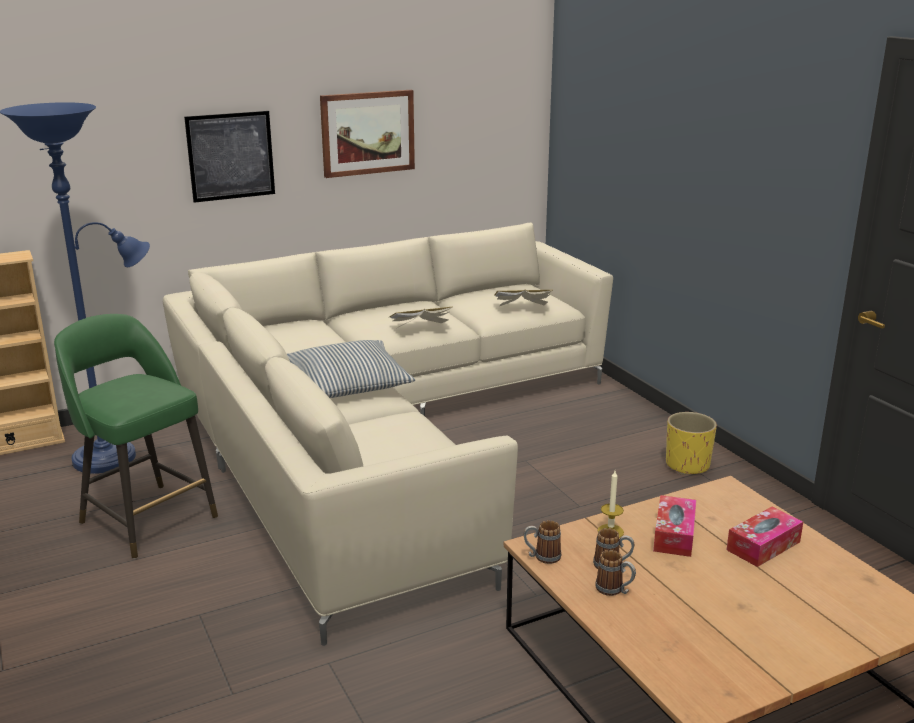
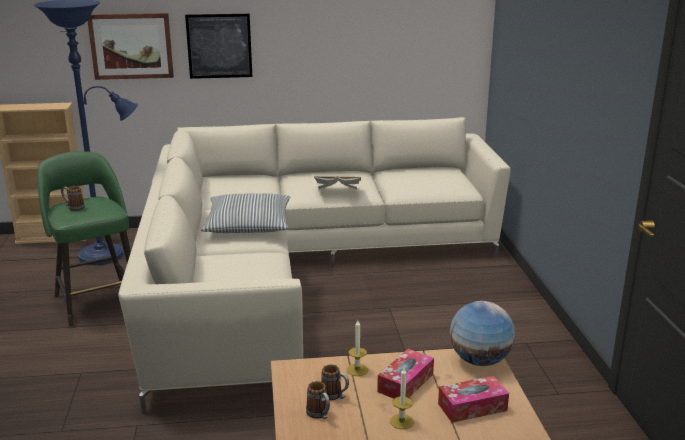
camera: 20 degrees right, 0 degrees up
picture [320,90,415,178] -> picture moved to [88,13,174,80]
book [494,290,552,306] -> none
mug [524,520,561,564] -> mug moved to [61,186,85,211]
yellow planter [666,412,717,475] -> none
none -> candle [390,368,414,429]
none -> globe [450,301,515,366]

